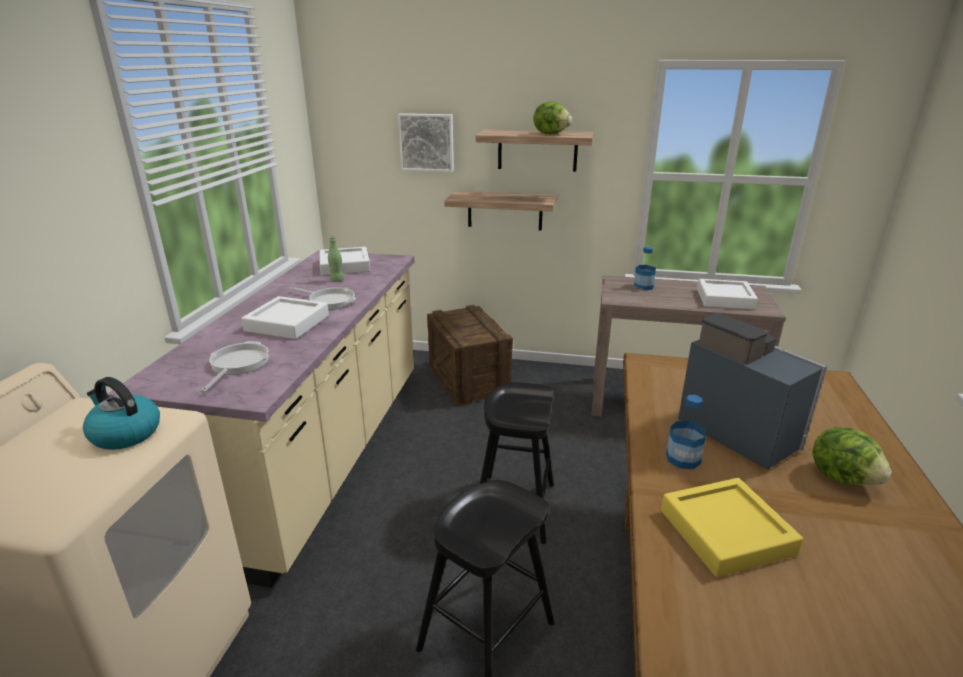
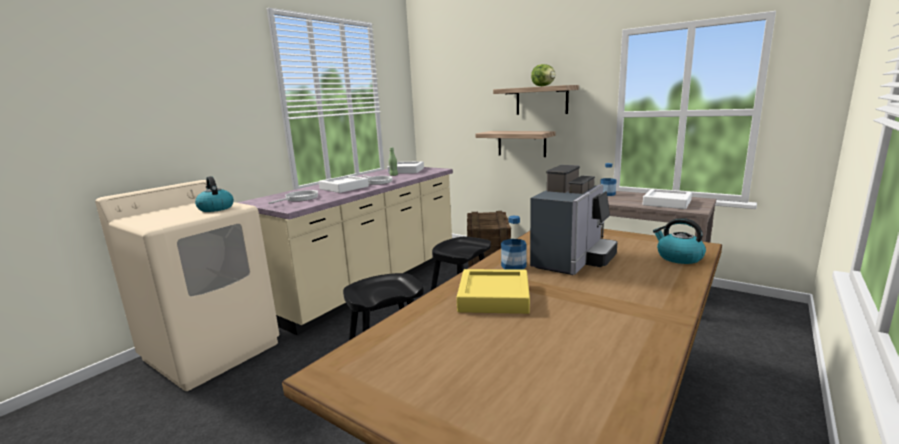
camera: 25 degrees right, 10 degrees down
picture [398,113,454,172] -> none
coffee machine [678,313,827,470] -> coffee machine turned 45 degrees clockwise [530,165,617,275]
lettuce [812,427,892,486] -> none
none -> kettle [653,218,706,264]

